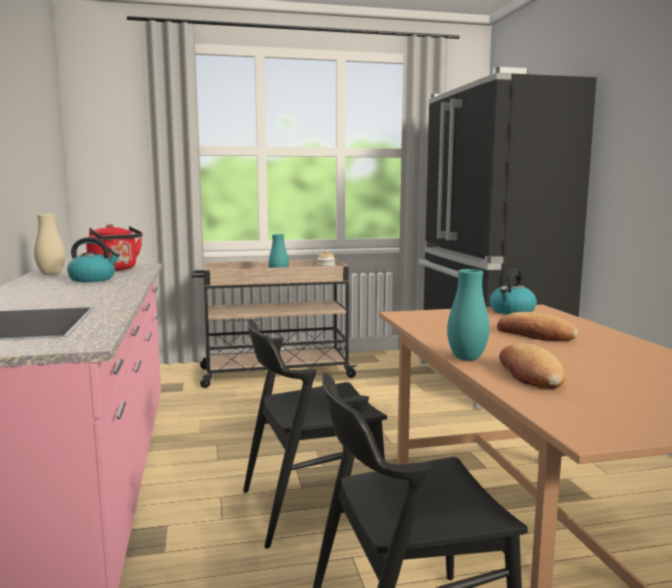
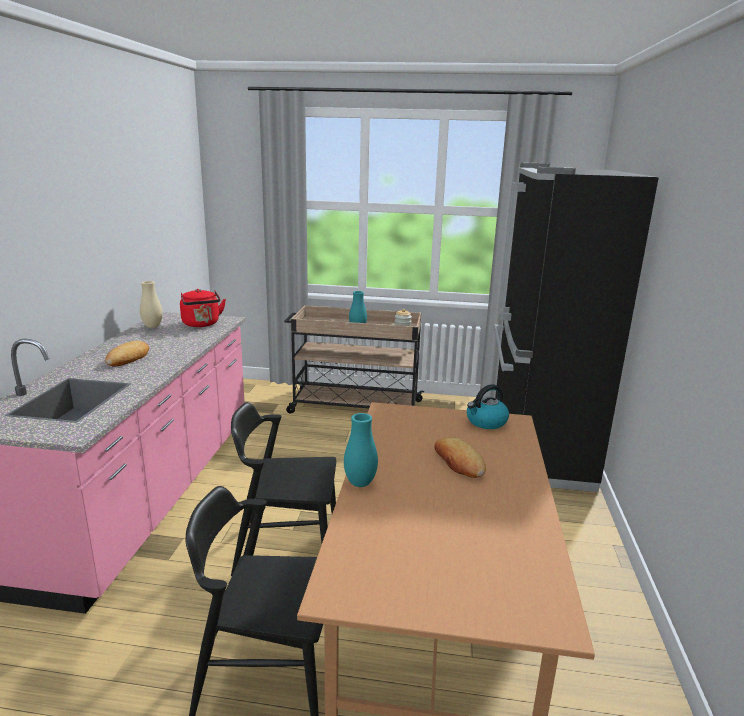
camera: 20 degrees right, 10 degrees up
kettle [67,237,120,282] -> none
bread [499,343,566,389] -> bread moved to [105,341,149,366]

